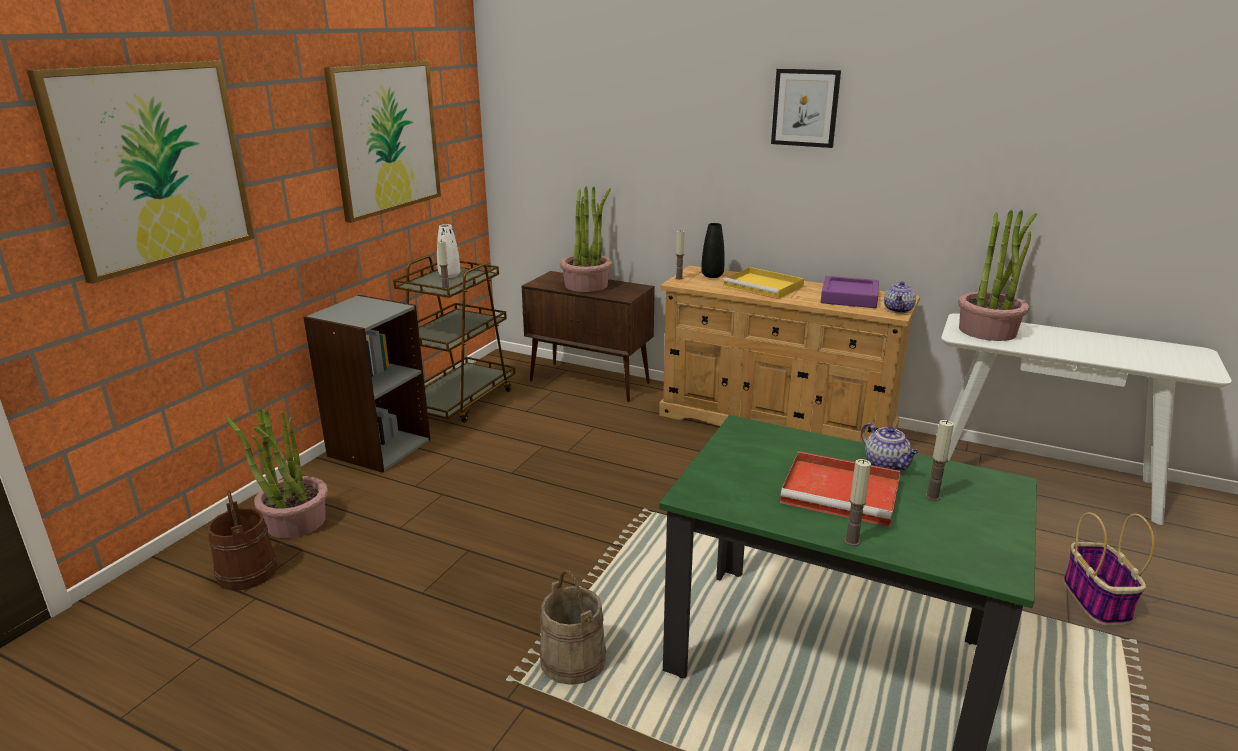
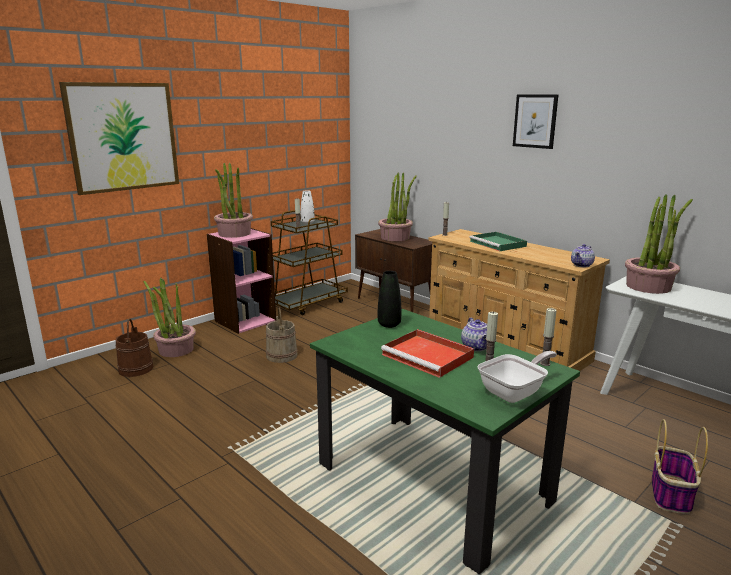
camera: 20 degrees right, 5 degrees down
grey bookcase [303,295,430,473] -> pink bookcase [207,228,276,334]
picture [324,60,441,223] -> none
beige bucket [539,570,606,685] -> beige bucket moved to [266,307,298,363]
black vase [701,223,725,278] -> black vase moved to [378,271,401,328]
yellow tray [723,267,804,299] -> green tray [469,232,527,251]
purple tray [821,276,879,308] -> none
candle [844,459,871,546] -> candle moved to [540,308,557,366]
none -> potted plant [214,163,253,238]
none -> frying pan [477,351,557,403]

